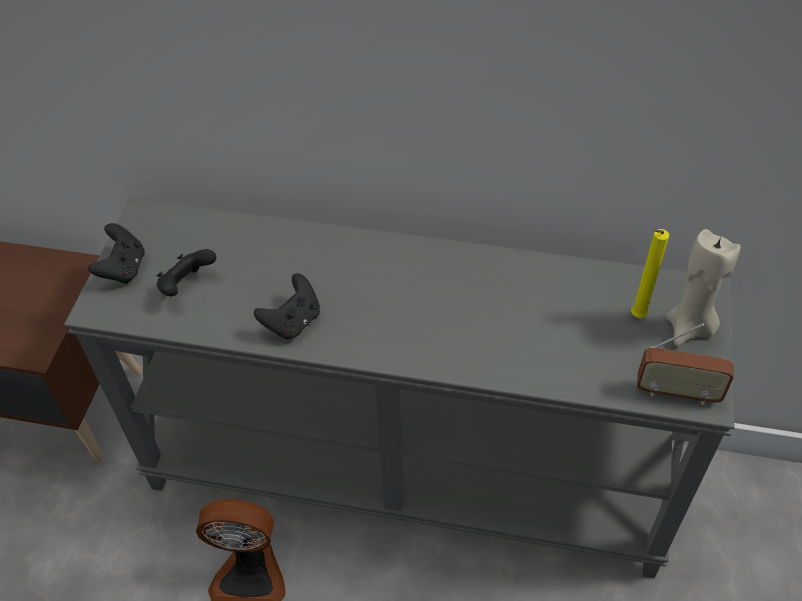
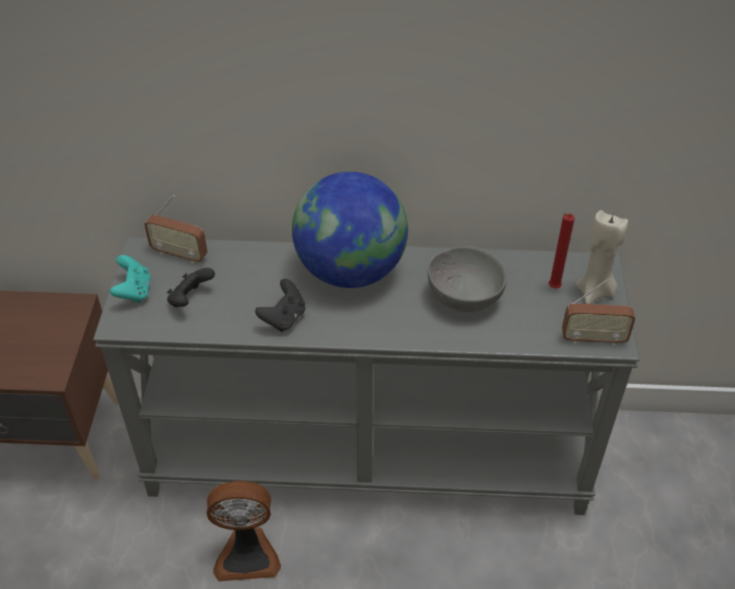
camera: 10 degrees left, 5 degrees down
black game controller [88,223,145,284] -> turquoise game controller [110,255,151,303]
yellow candle [631,229,669,318] -> red candle [549,213,575,289]
none -> radio [144,195,208,264]
none -> globe [292,172,408,288]
none -> grey bowl [428,246,507,312]

